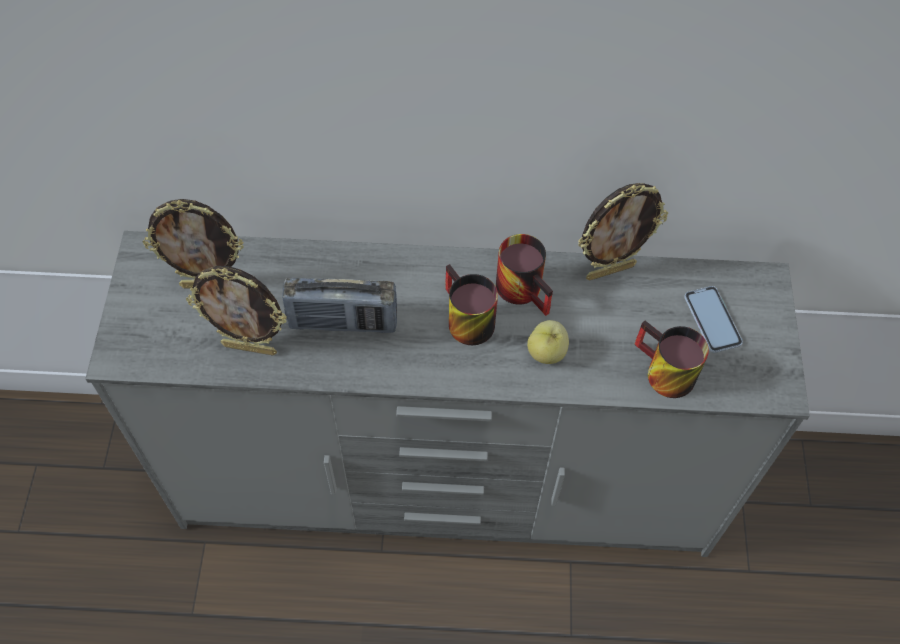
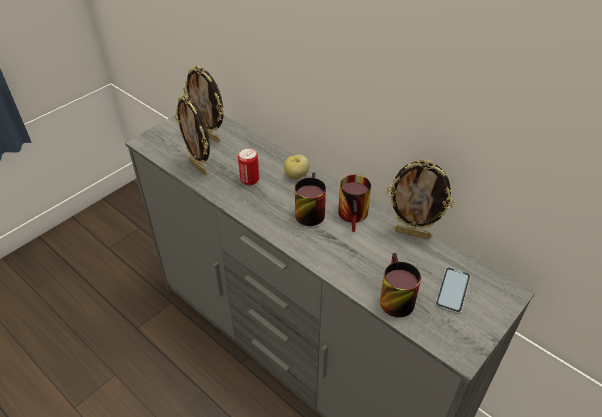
camera: 40 degrees right, 15 degrees down
radio [282,278,397,333] -> can [238,148,259,186]
apple [527,320,569,364] -> apple moved to [284,155,309,179]

